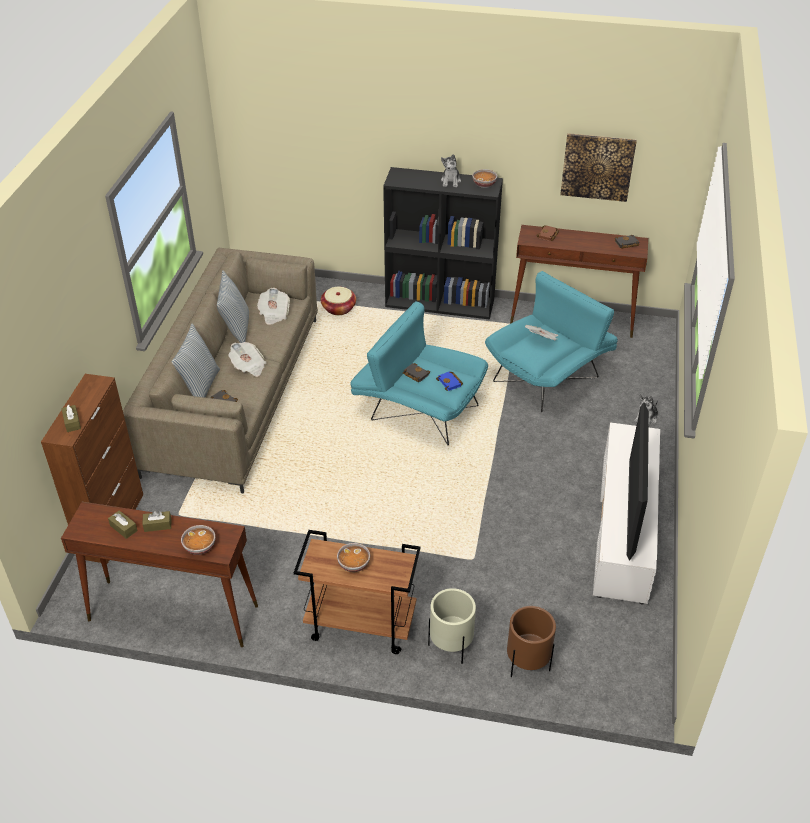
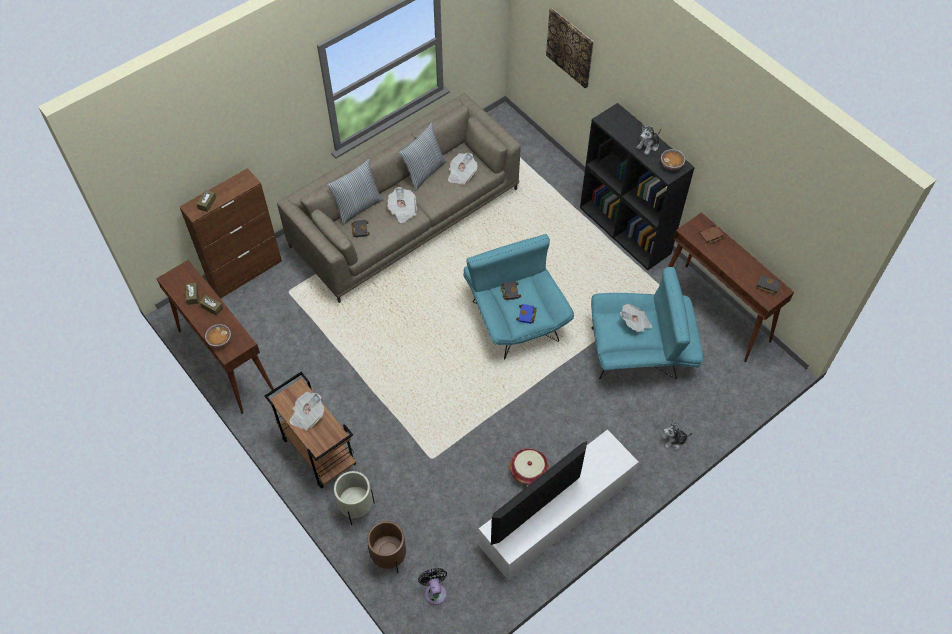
camera: 40 degrees right, 15 degrees up
basket [321,287,356,315] -> basket moved to [510,448,549,485]
bowl [337,543,370,572] -> newspaper [289,392,324,431]
picture [560,133,637,202] -> picture moved to [546,8,594,89]
none -> black fan [418,568,447,605]

